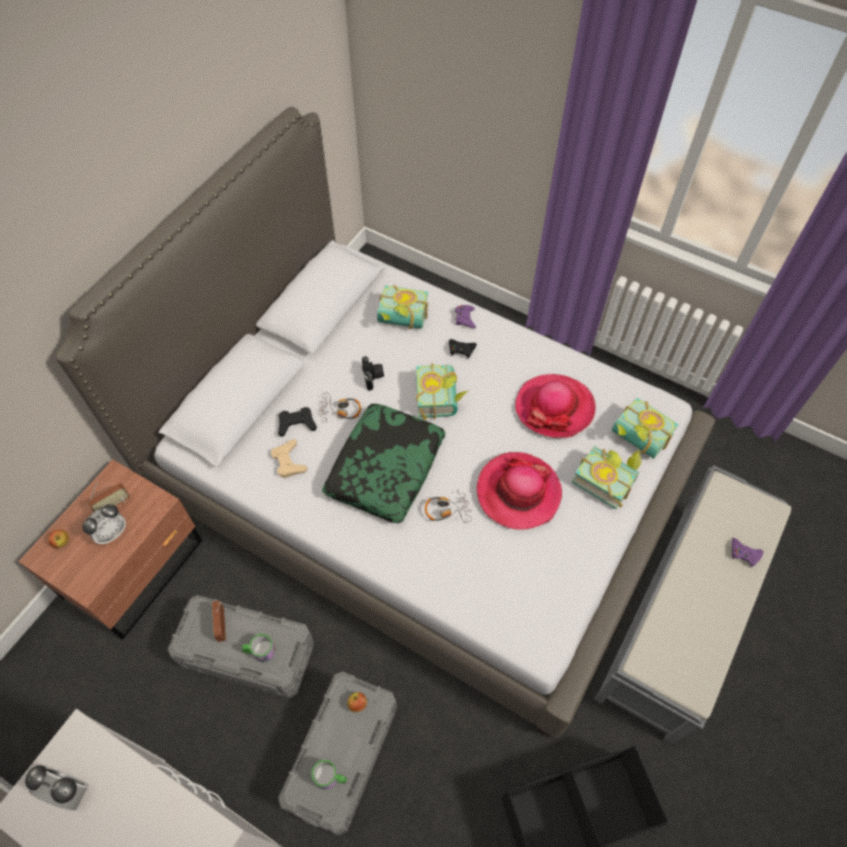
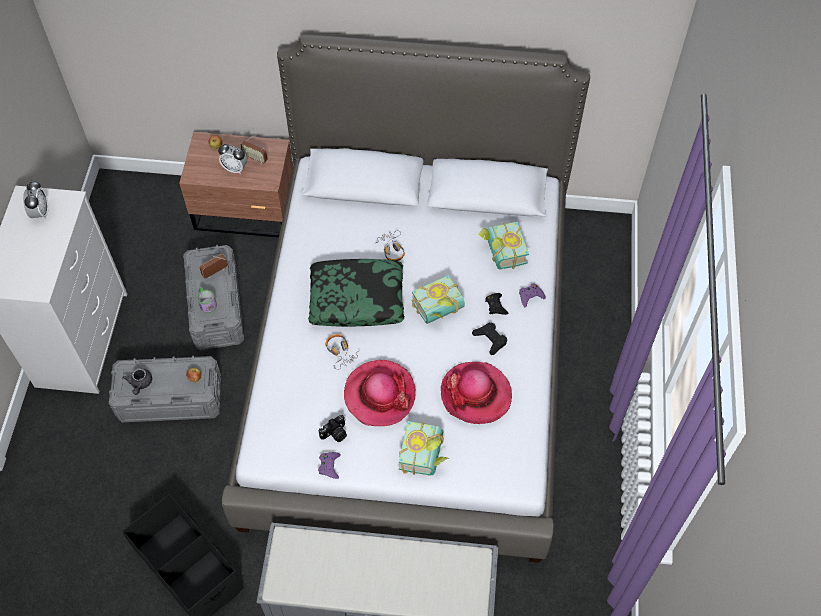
camera: 65 degrees right, 0 degrees up
beige game controller [271,439,308,478] -> none
black game controller [278,407,317,437] -> black game controller moved to [472,322,507,355]
mug [311,760,347,790] -> grey teapot [122,368,152,395]
camera [362,356,384,391] -> camera moved to [319,415,347,442]
book [612,397,679,459] -> none
purple game controller [732,538,763,567] -> purple game controller moved to [318,452,341,479]

